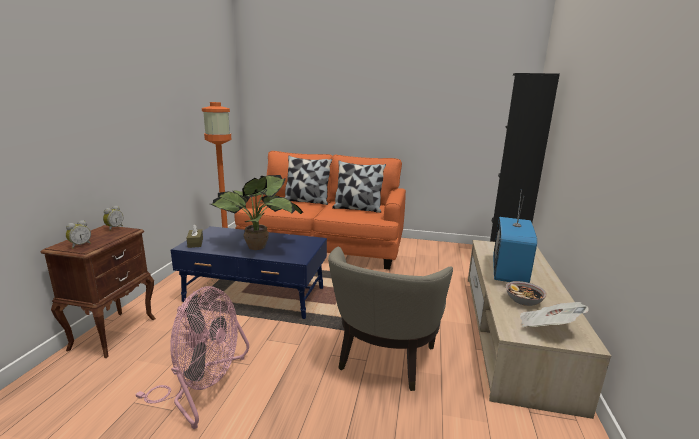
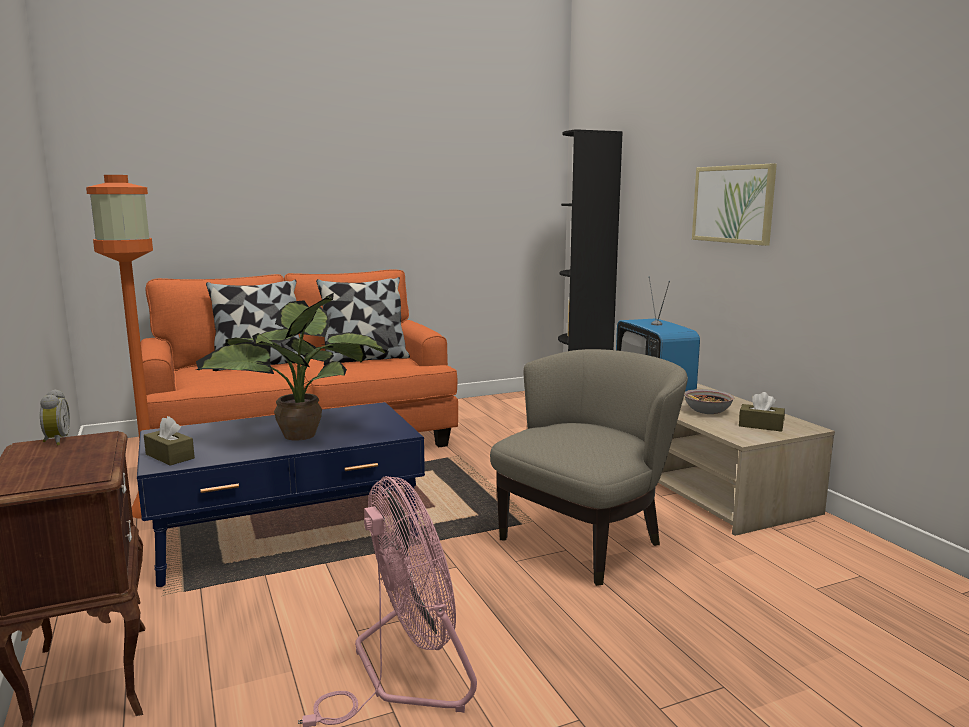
camera: 35 degrees left, 5 degrees down
alarm clock [66,220,91,249] -> none
beige armchair [328,247,453,391] -> beige armchair turned 120 degrees counterclockwise [490,349,688,586]
newspaper [520,302,589,327] -> brown tissue box [739,392,785,432]
none -> picture [692,164,777,246]

